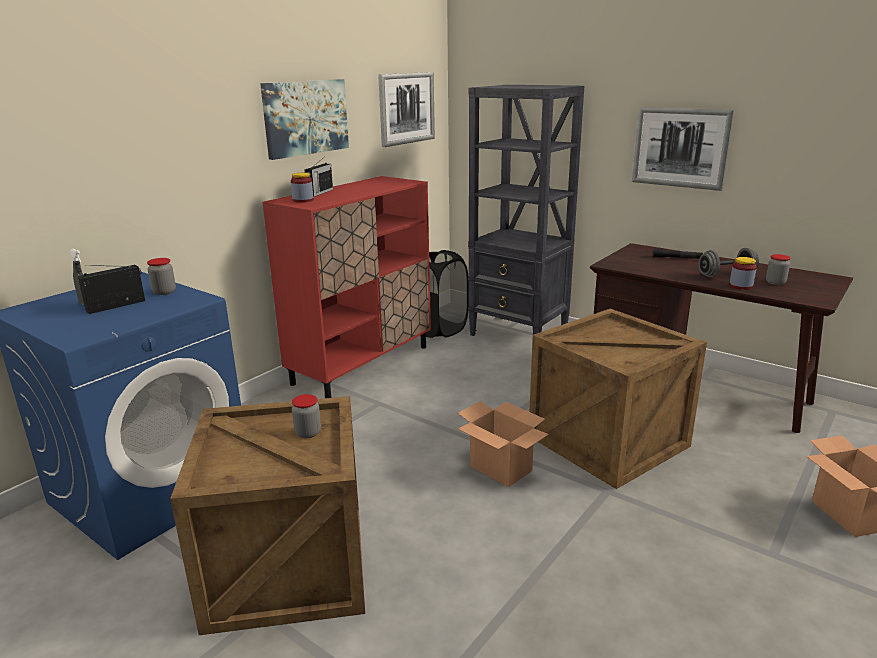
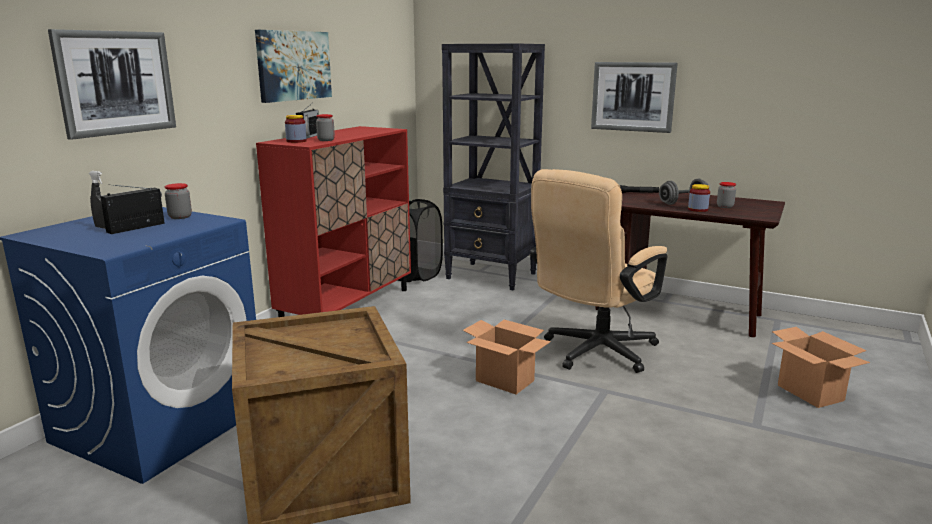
camera: 10 degrees left, 5 degrees down
jar [292,394,321,438] -> jar moved to [316,114,335,141]
picture [378,72,435,147] -> picture moved to [48,29,176,140]
crate [529,309,707,489] -> beige office chair [530,169,667,373]

